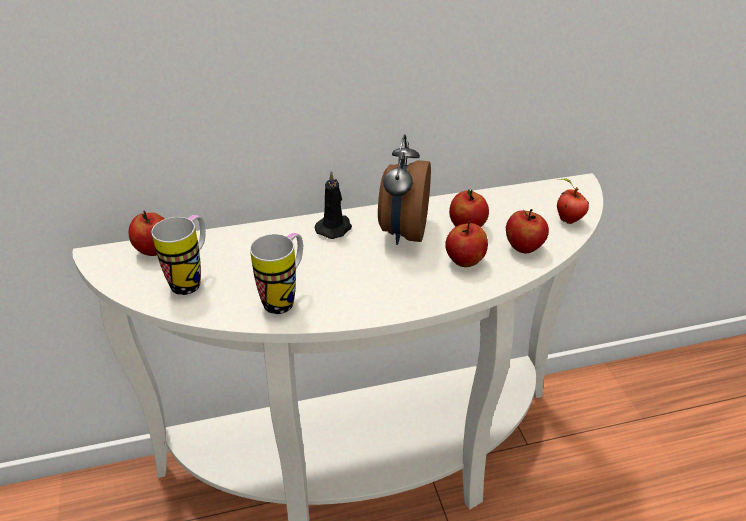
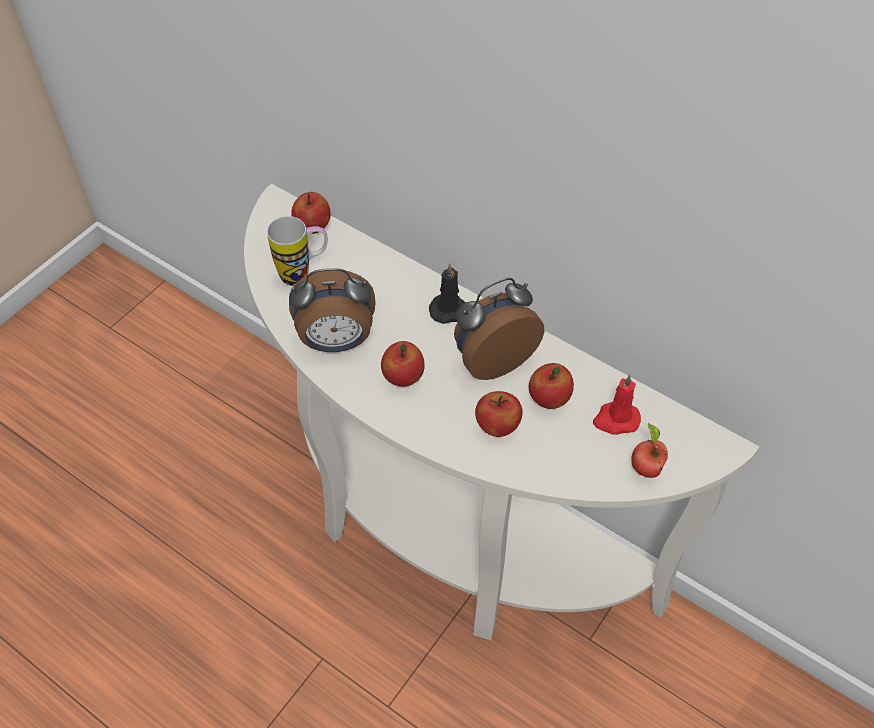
camera: 50 degrees right, 15 degrees up
mug [250,233,303,314] -> alarm clock [289,268,376,352]
apple [506,209,549,253] -> apple moved to [381,341,425,387]
none -> red candle [593,374,641,435]

